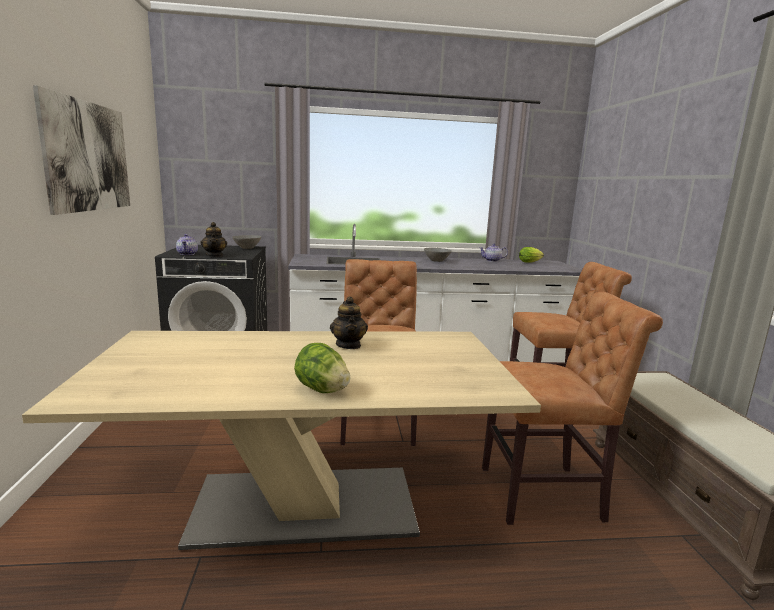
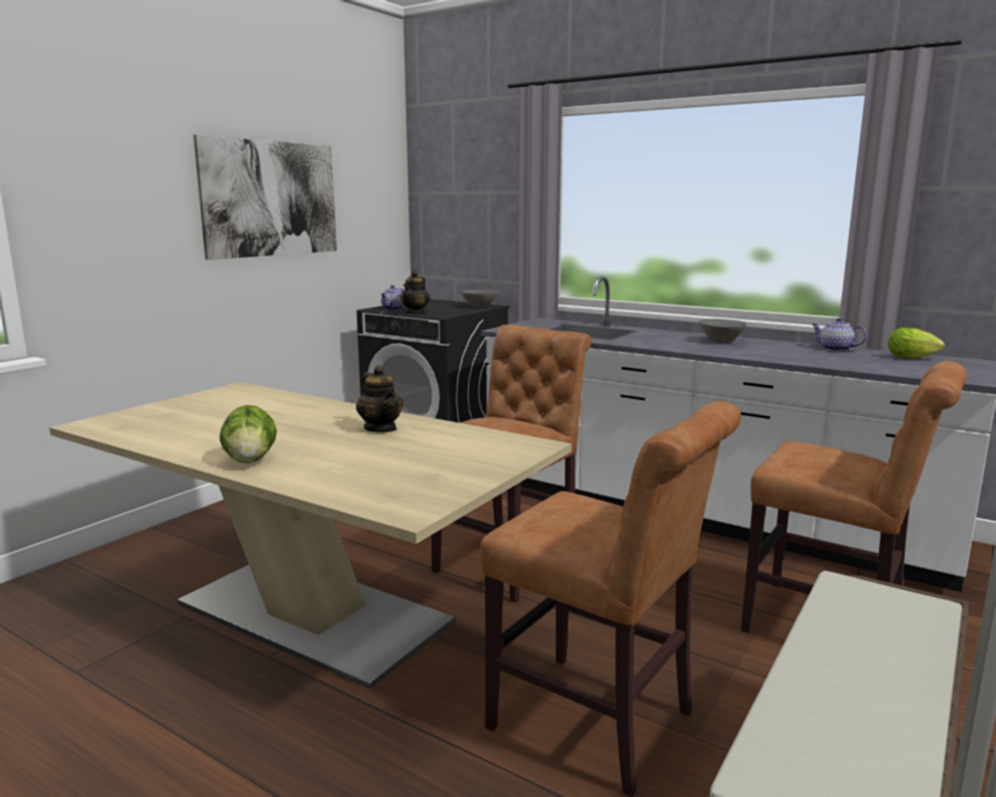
camera: 40 degrees right, 0 degrees up
teapot [330,296,368,349] -> teapot turned 60 degrees counterclockwise [356,365,403,432]

